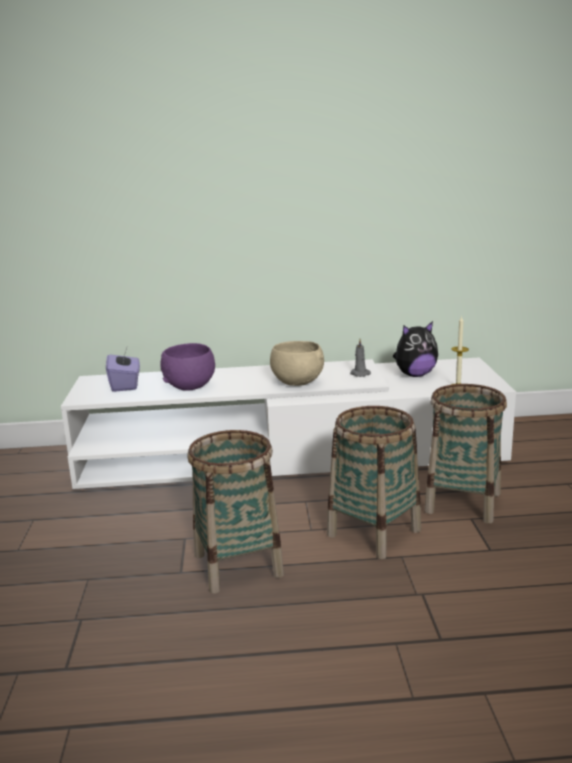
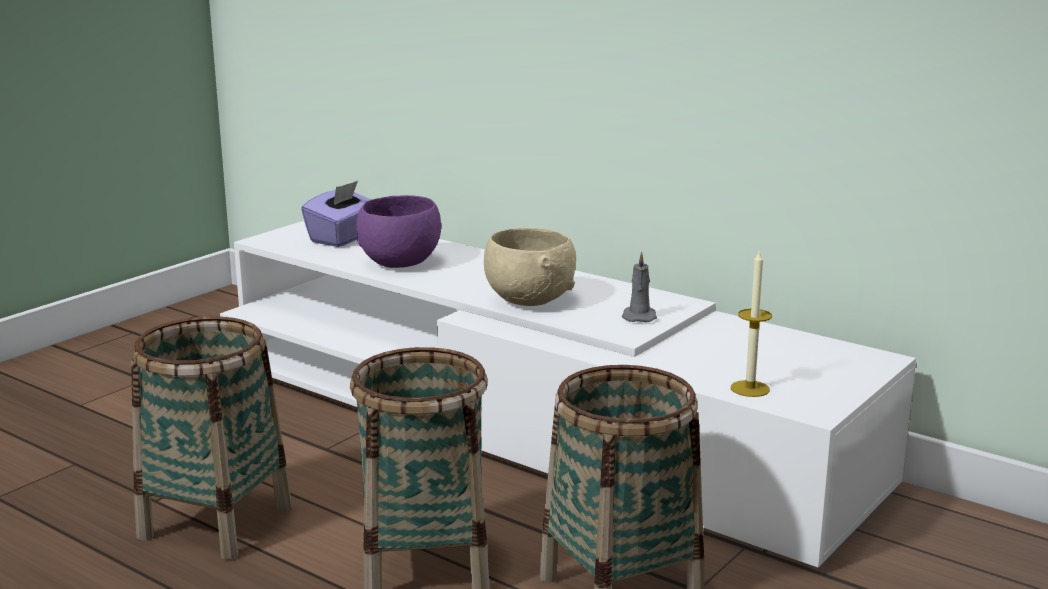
camera: 40 degrees right, 0 degrees up
plush toy [393,321,438,377] -> none

